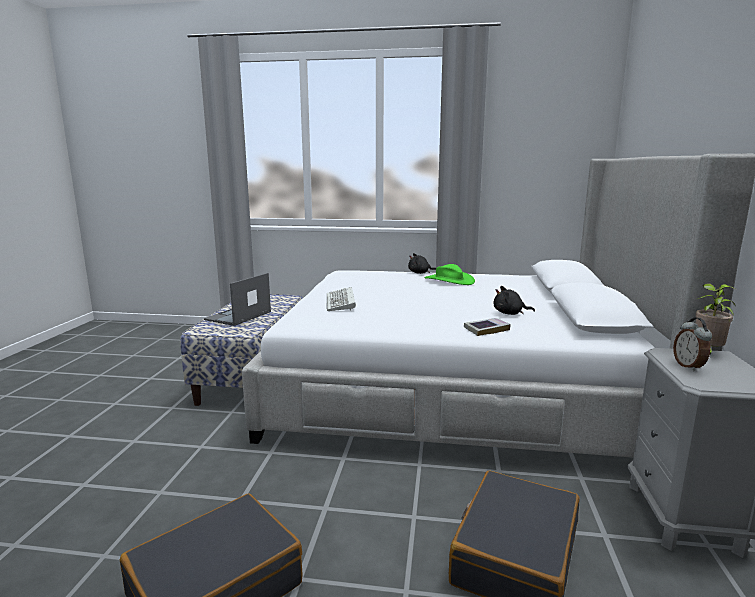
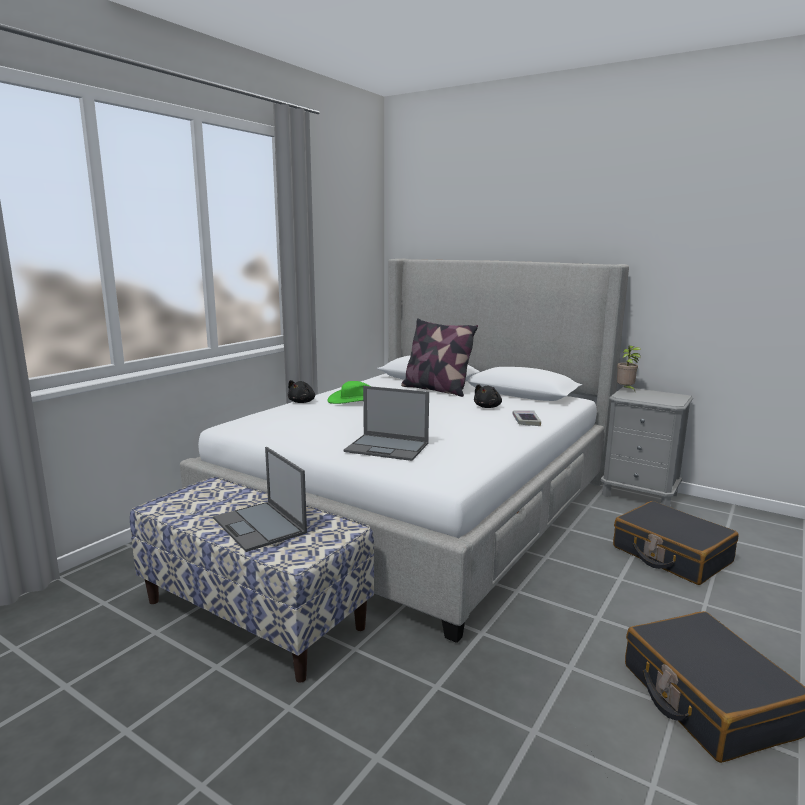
camera: 65 degrees left, 0 degrees up
keyboard [327,287,356,311] -> laptop [344,386,429,461]
alarm clock [673,317,712,371] -> none
none -> pillow [401,318,478,397]

